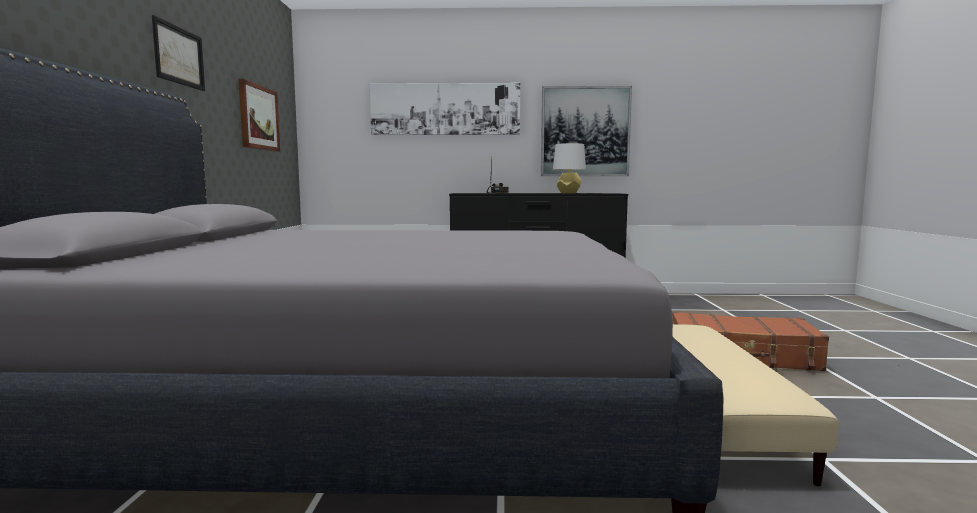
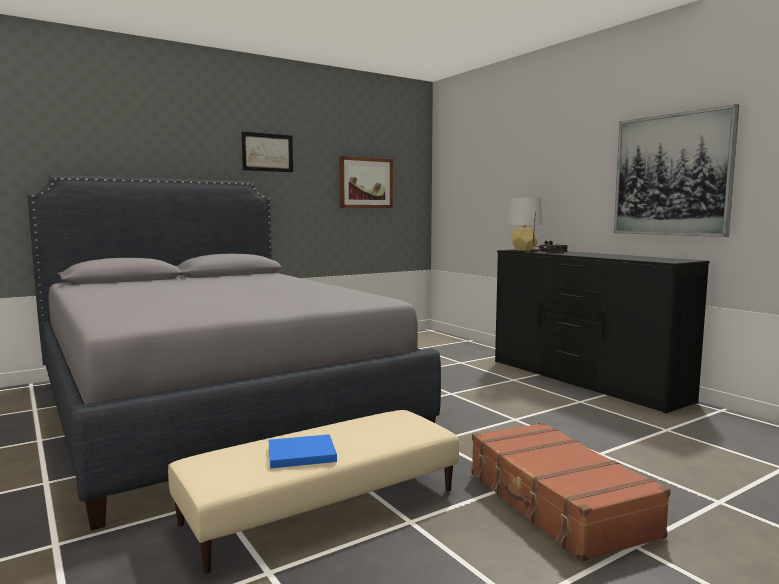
camera: 55 degrees right, 0 degrees up
picture [370,83,520,135] -> none
grey table lamp [553,143,586,194] -> grey table lamp moved to [507,198,543,251]
none -> blue book [268,434,337,469]

